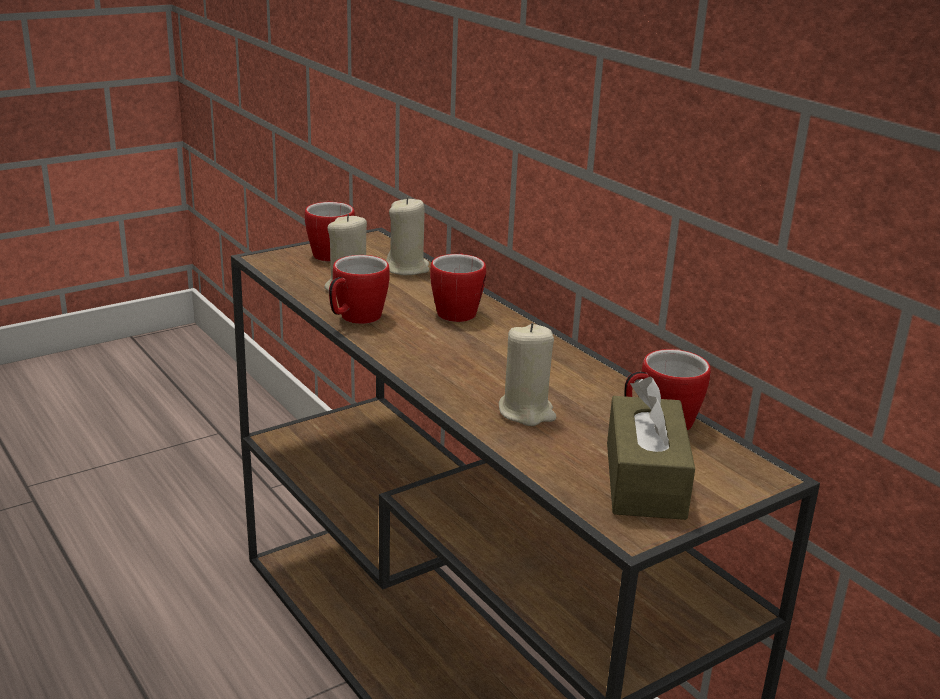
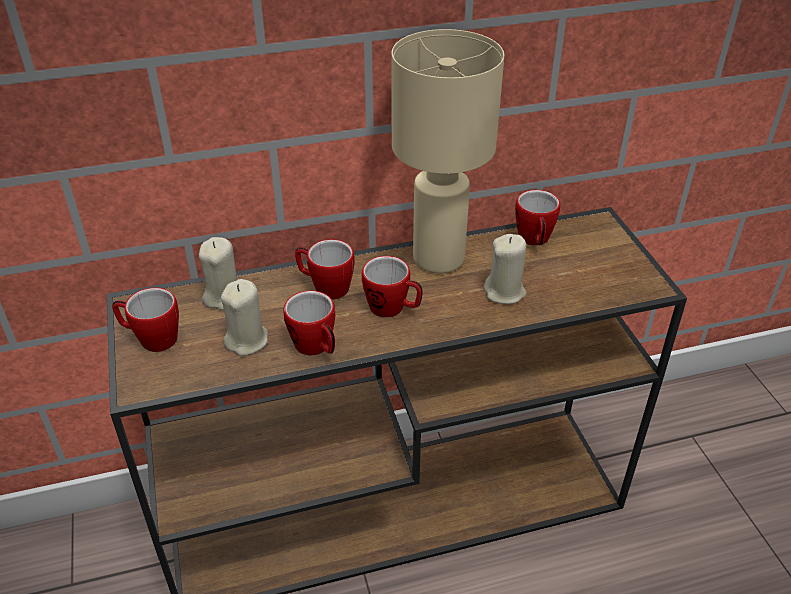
camera: 70 degrees left, 15 degrees up
brown tissue box [607,376,695,520] -> none
none -> mug [362,256,423,317]
none -> beige table lamp [391,29,505,273]

